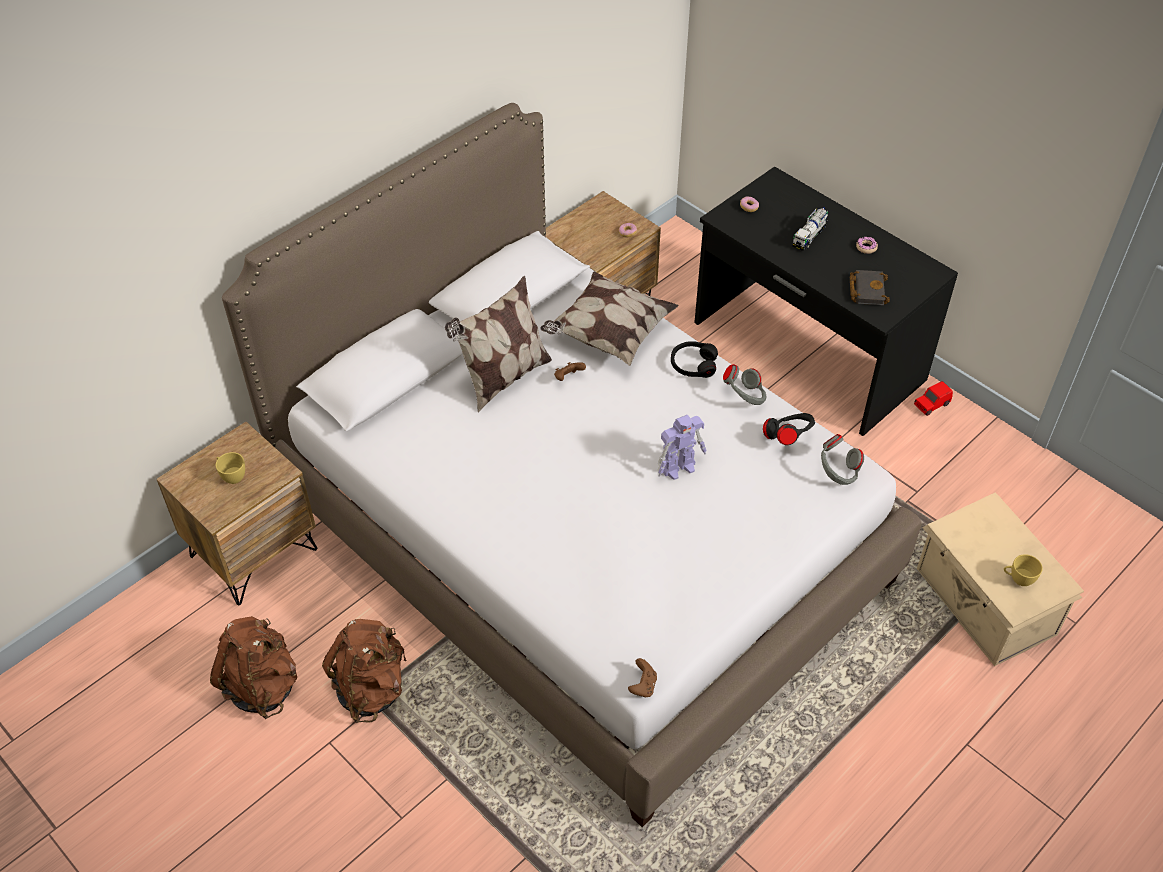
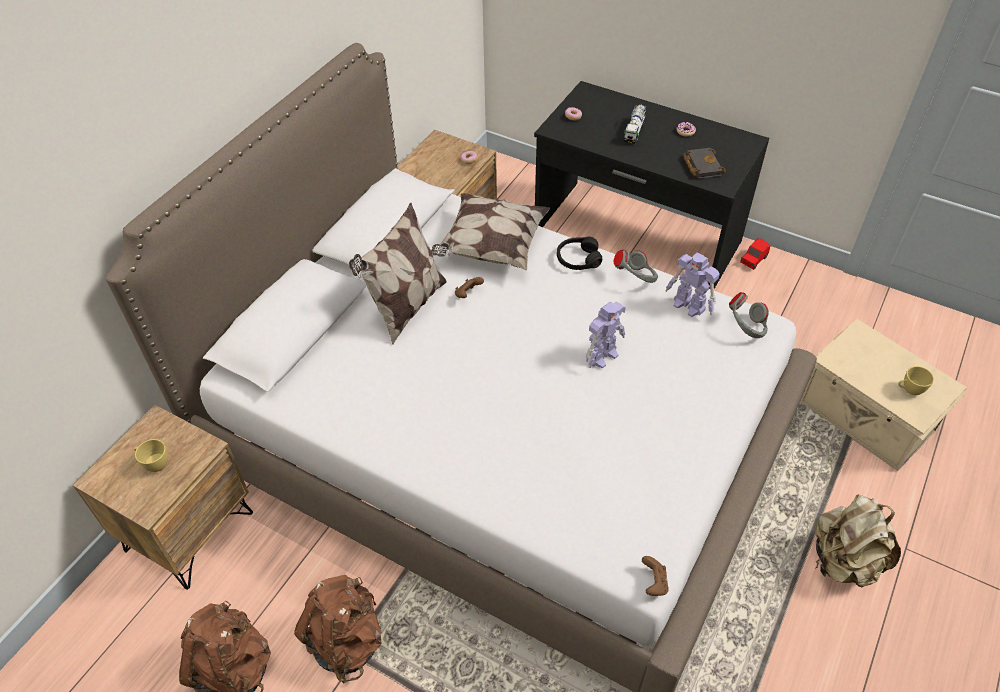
camera: 15 degrees left, 0 degrees up
black headphones [763,413,815,445] -> toy robot [665,252,720,317]
none -> beige backpack [815,494,901,588]

